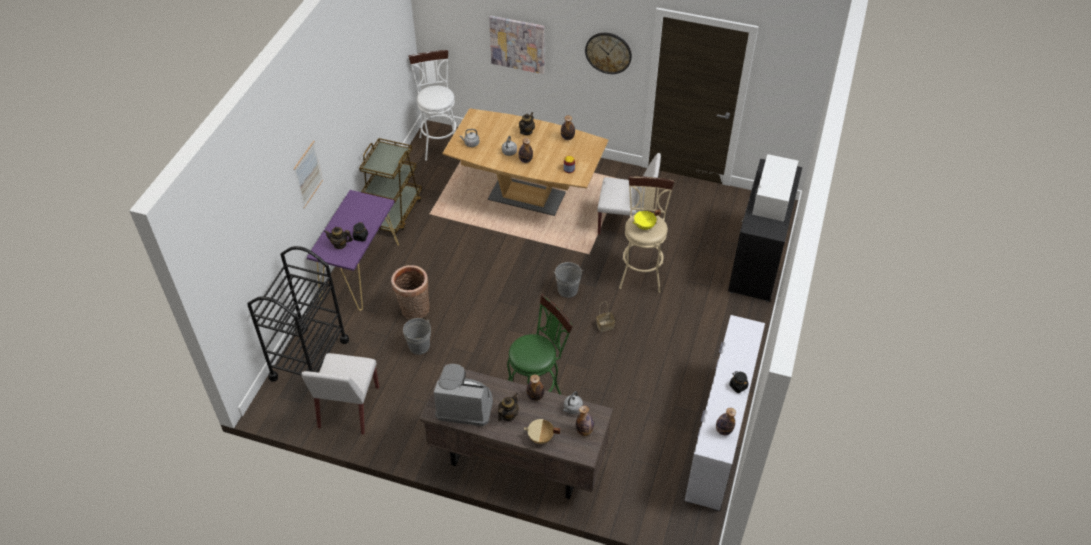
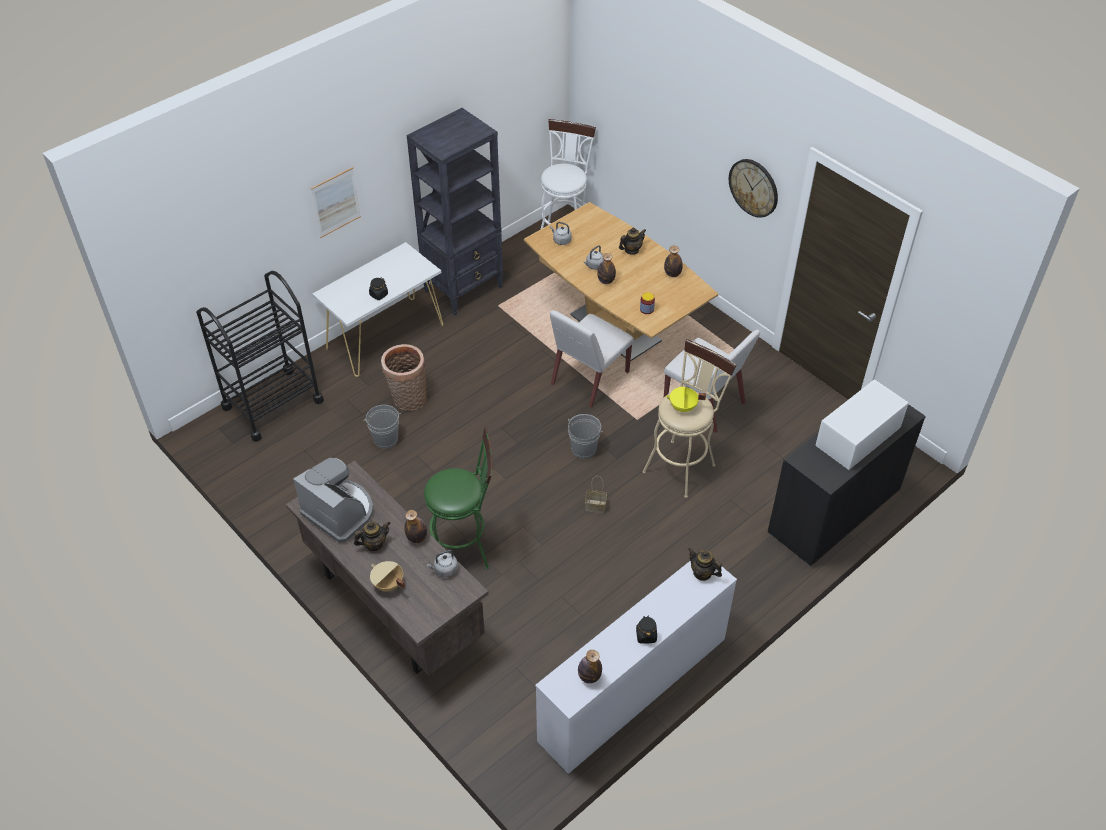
camera: 30 degrees right, 0 degrees up
white chair [301,353,379,434] -> white chair moved to [550,310,634,408]
purple console table [307,190,399,311] -> white console table [312,242,443,377]
teapot [324,227,353,249] -> teapot moved to [688,548,722,581]
brown cart [359,138,422,233] -> black bookcase [407,108,503,316]
picture [489,15,545,74] -> none
bottle [576,406,594,436] -> none

